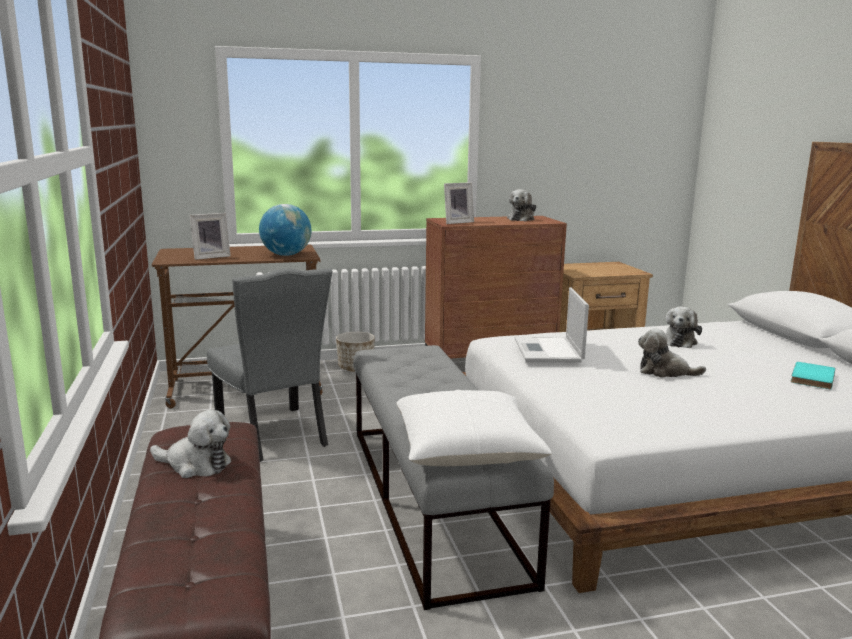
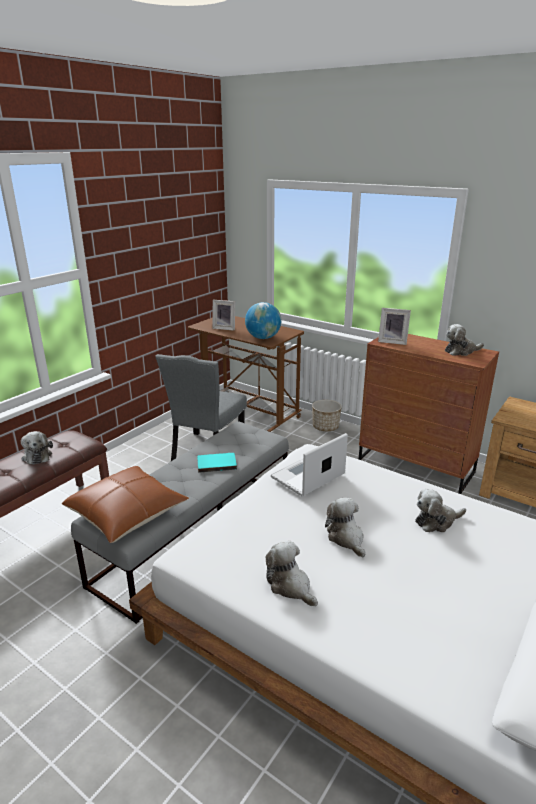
camera: 50 degrees right, 10 degrees up
white pillow [397,390,552,466] -> brown pillow [62,466,189,543]
turquoise book [791,362,835,390] -> turquoise book moved to [197,453,237,473]
none -> plush toy [265,541,318,606]

